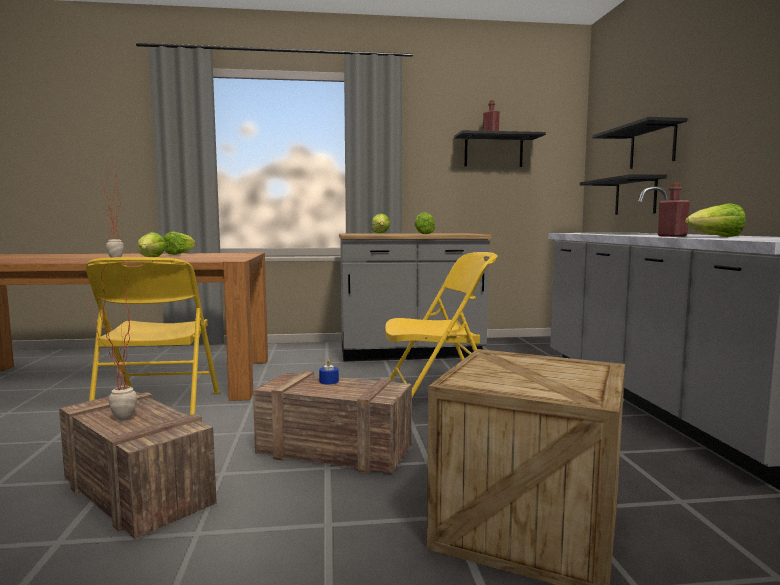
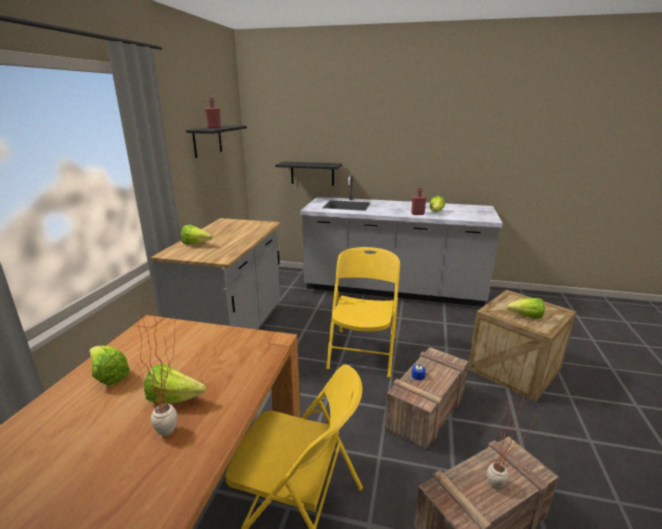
camera: 70 degrees left, 15 degrees up
lettuce [414,212,435,234] -> lettuce moved to [506,298,545,319]
black shelf [592,117,687,169] -> none

